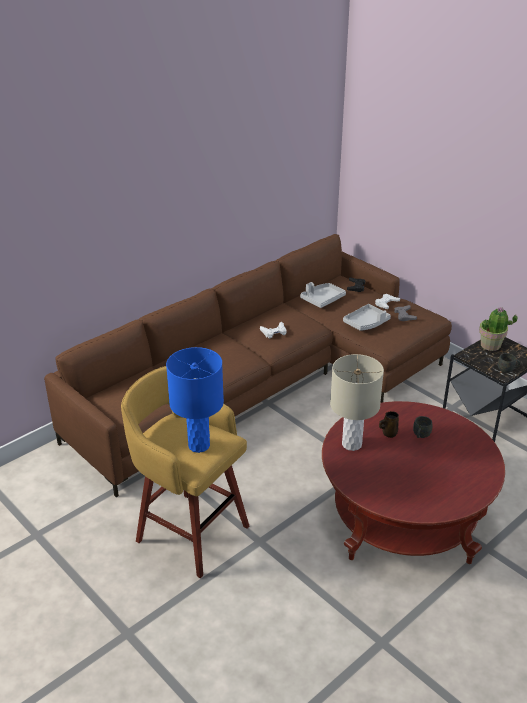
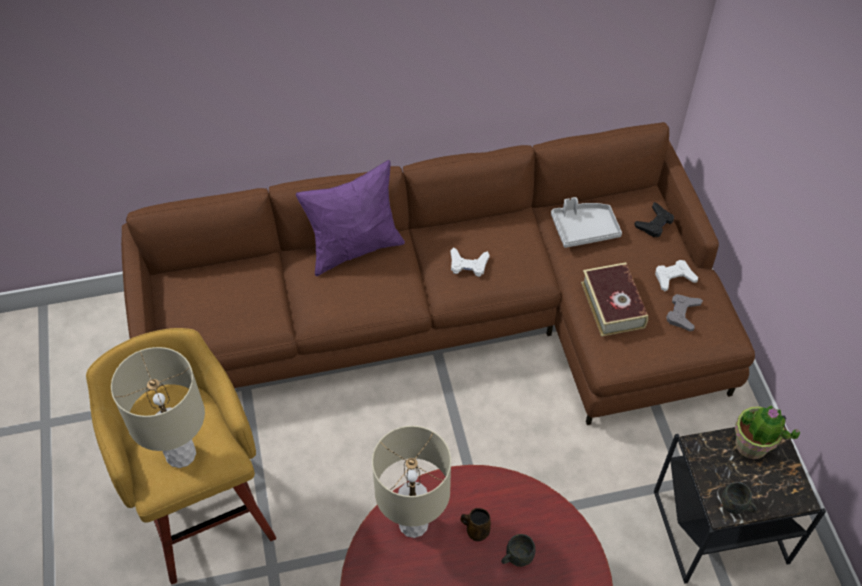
camera: 30 degrees right, 20 degrees up
blue table lamp [166,347,224,453] -> beige table lamp [111,347,205,468]
grey tray [343,304,391,331] -> book [581,262,648,337]
none -> purple pillow [296,160,405,276]

